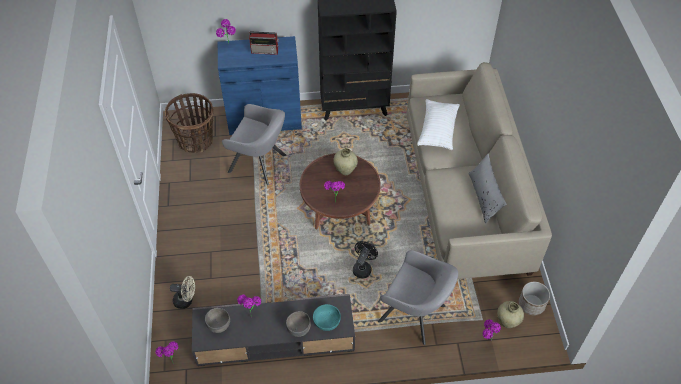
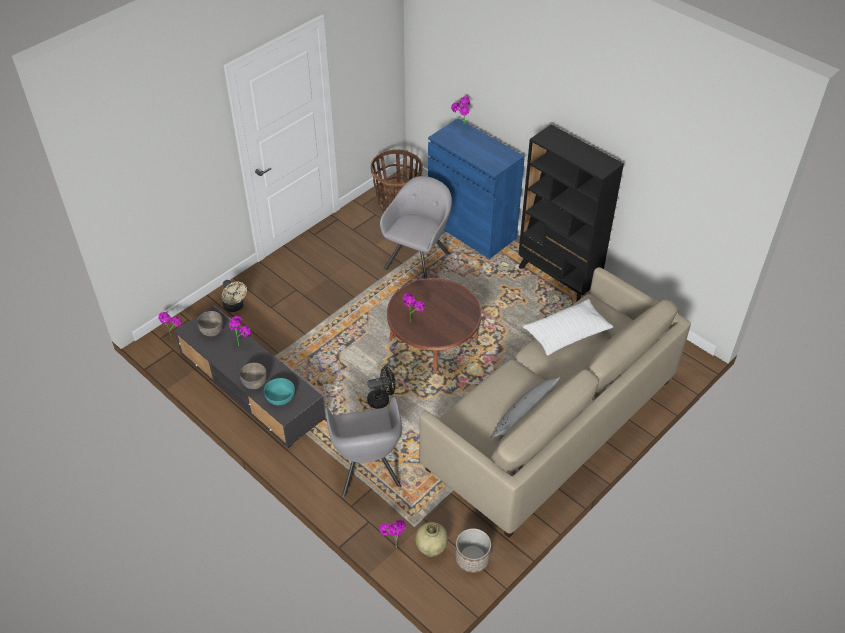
camera: 50 degrees right, 5 degrees down
grey armchair [222,104,286,185] -> grey armchair turned 135 degrees counterclockwise [380,176,452,279]
radio [249,31,279,55] -> none
beige vase [333,148,358,175] -> none

